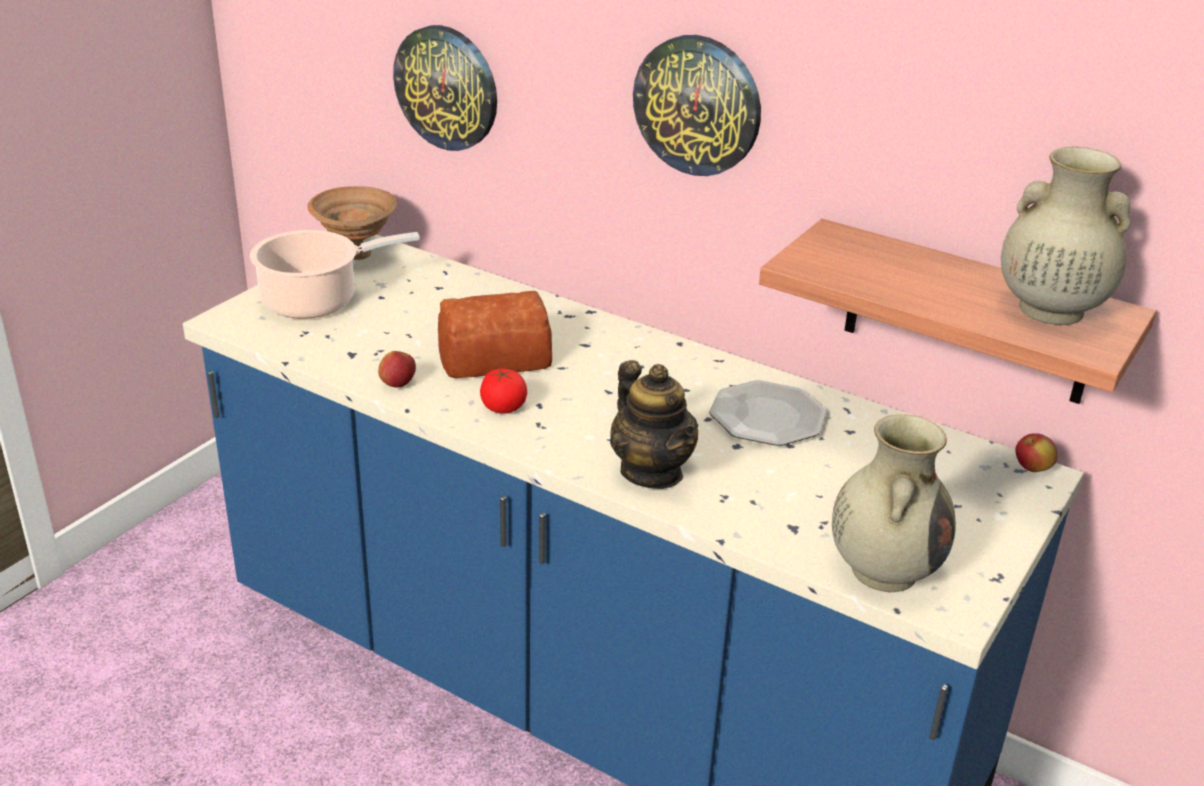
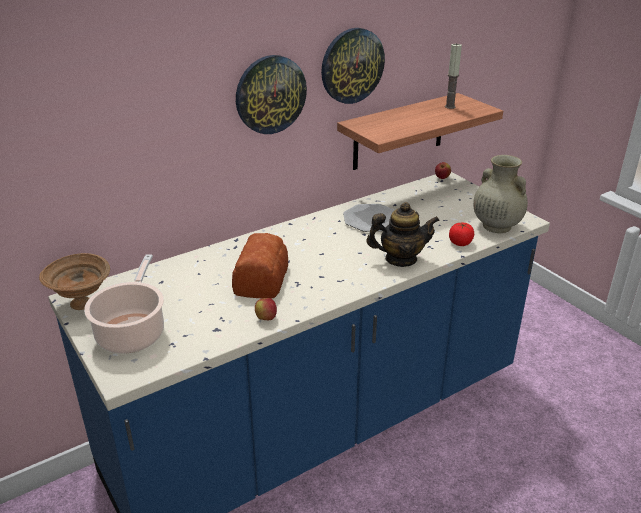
camera: 65 degrees left, 0 degrees up
wall clock [393,25,497,151] -> wall clock moved to [321,28,385,104]
tomato [480,368,527,414] -> tomato moved to [449,223,474,246]
beige vase [1001,147,1130,325] -> candle [445,44,462,109]

